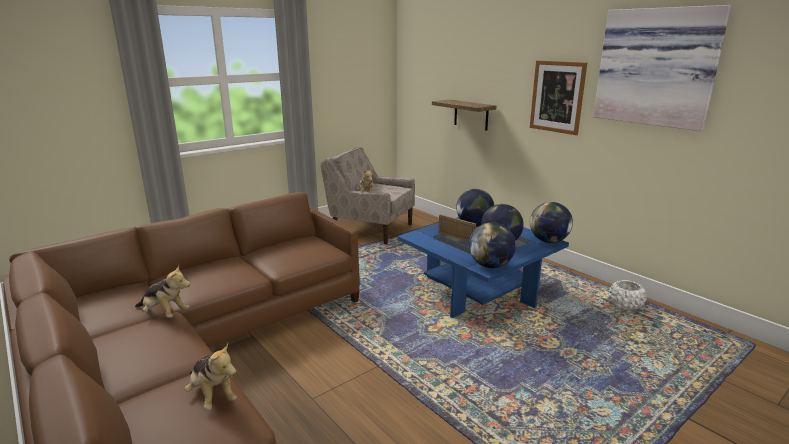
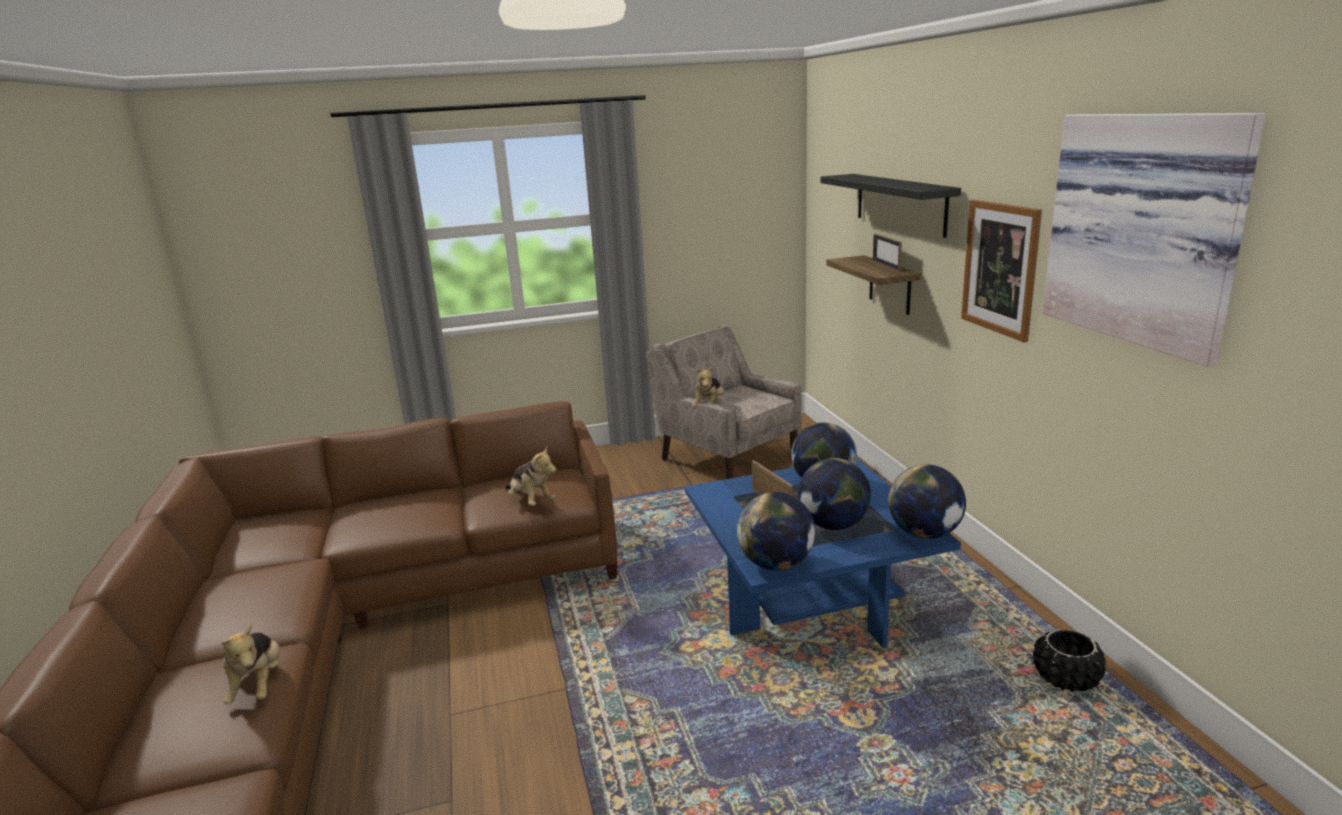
camera: 25 degrees right, 0 degrees up
plush toy [135,264,190,318] -> plush toy moved to [505,447,557,506]
white planter [609,280,647,310] -> black planter [1033,629,1106,692]
none -> black shelf [820,174,961,238]
none -> picture frame [873,234,902,271]

